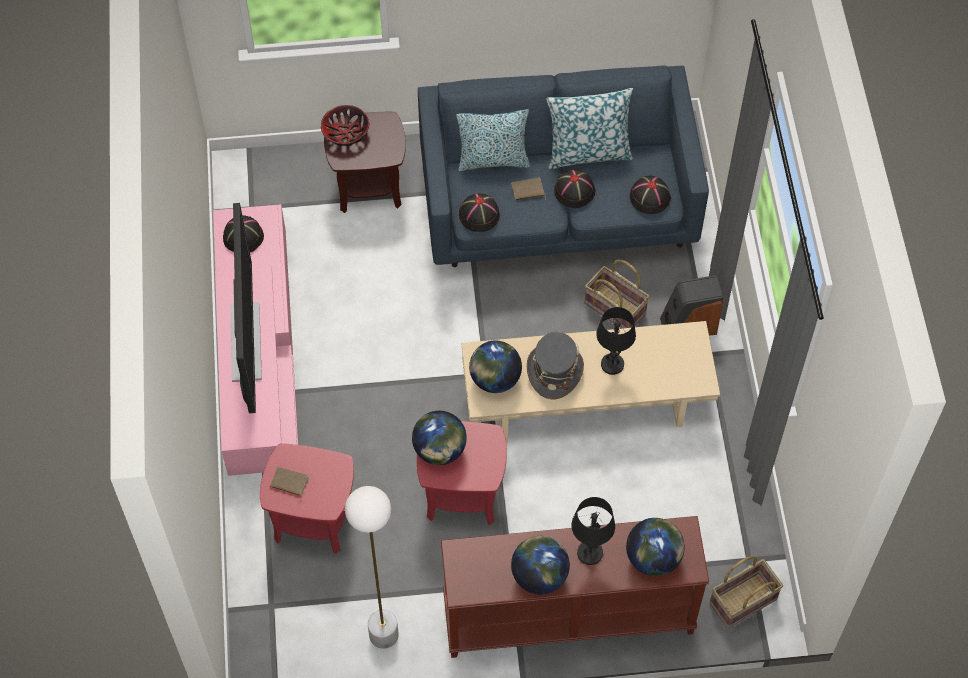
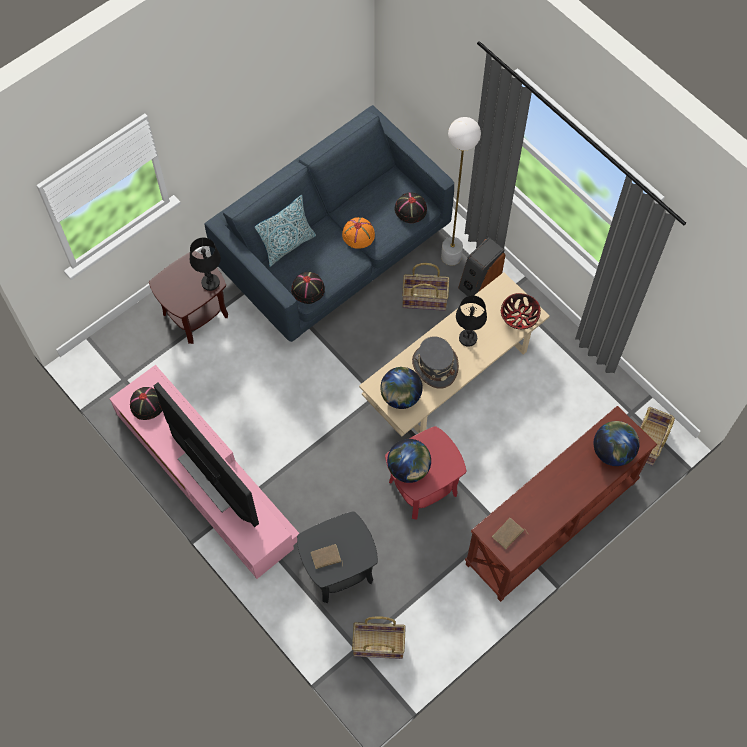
camera: 35 degrees left, 5 degrees up
red side table [260,443,354,554] -> black side table [297,511,378,603]
bowl [321,105,369,146] -> bowl moved to [501,293,541,329]
white floor lamp [345,486,399,649] -> white floor lamp moved to [441,117,481,266]
brown book [511,177,546,200] -> brown book moved to [492,518,527,549]
globe [511,536,570,595] -> none
pillow [546,88,633,169] -> none
black hat [554,170,596,208] -> orange hat [342,217,375,249]
black table lamp [572,497,615,565] -> black table lamp moved to [190,238,221,291]
none -> basket [352,616,406,659]

